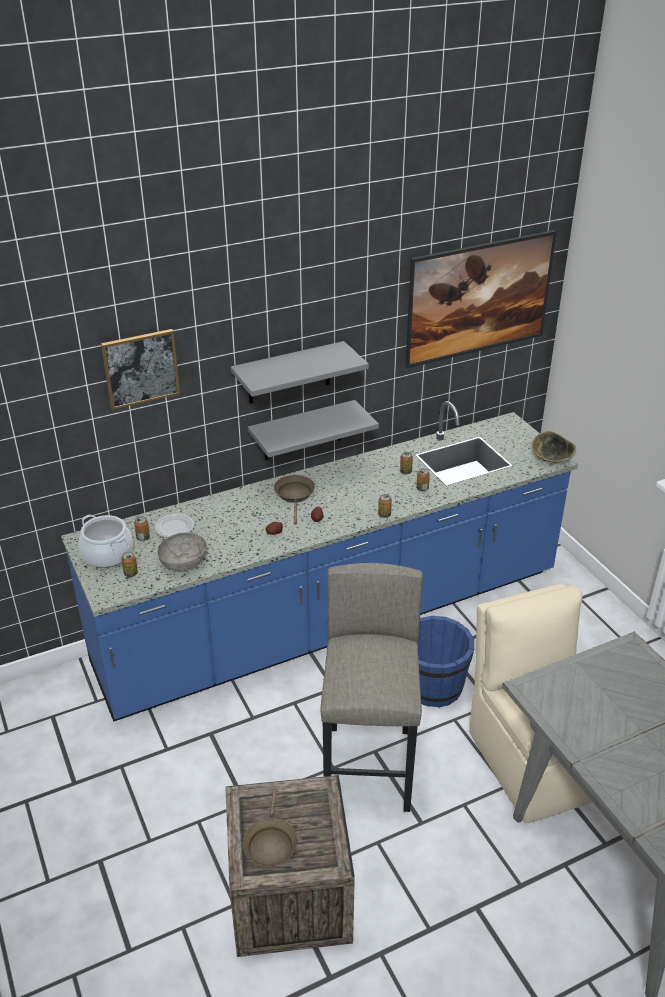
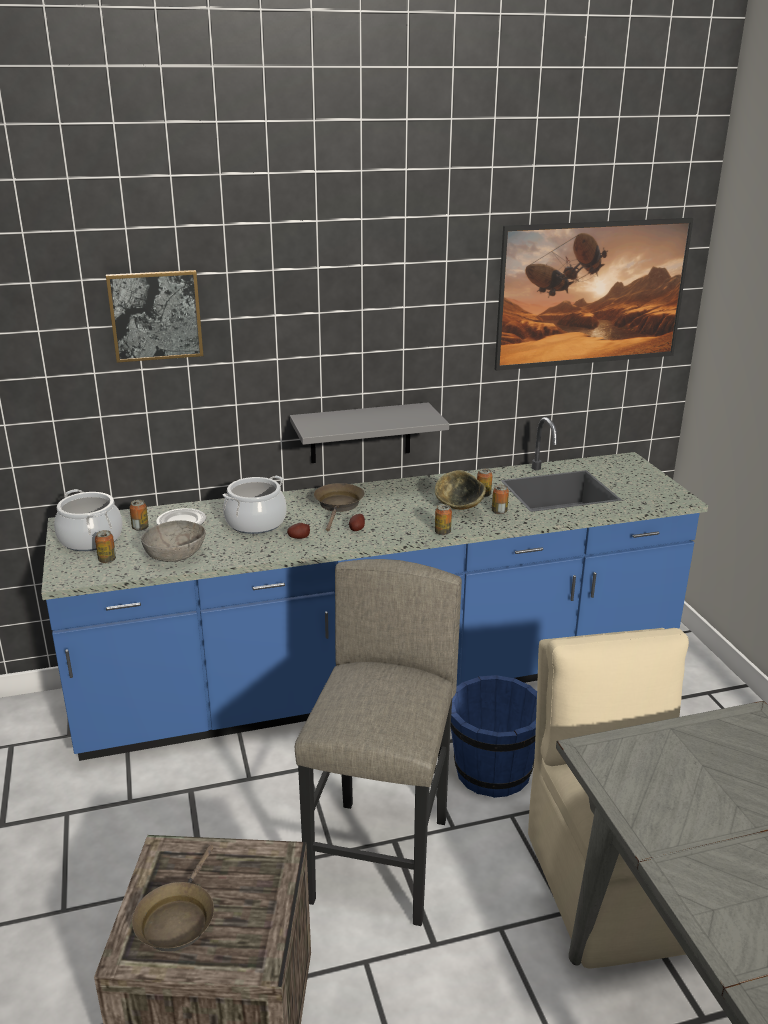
camera: 10 degrees right, 10 degrees down
grey shelf [231,341,369,404] -> none
bowl [532,431,576,463] -> bowl moved to [435,470,486,510]
none -> cooking pot [223,476,286,534]

